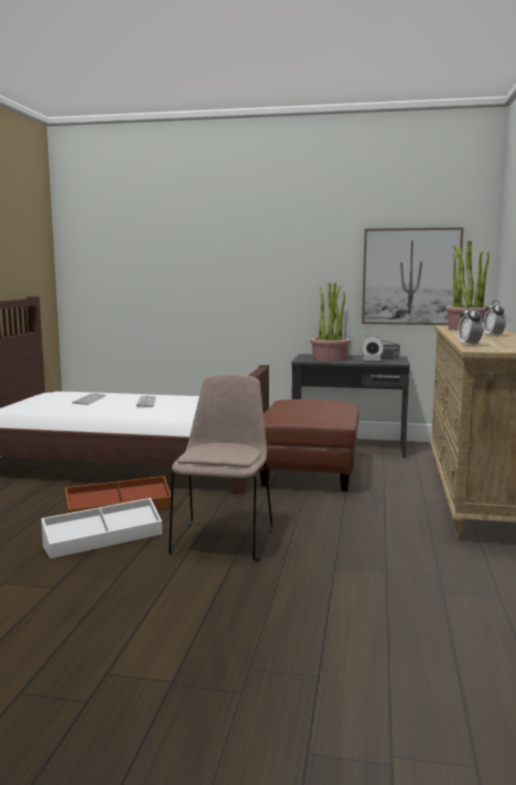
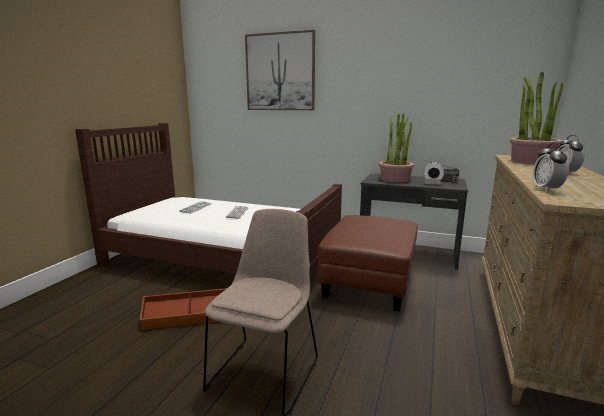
camera: 10 degrees right, 5 degrees up
white storage box [41,498,162,559] -> none
picture [362,227,464,325] -> picture moved to [245,30,315,110]

